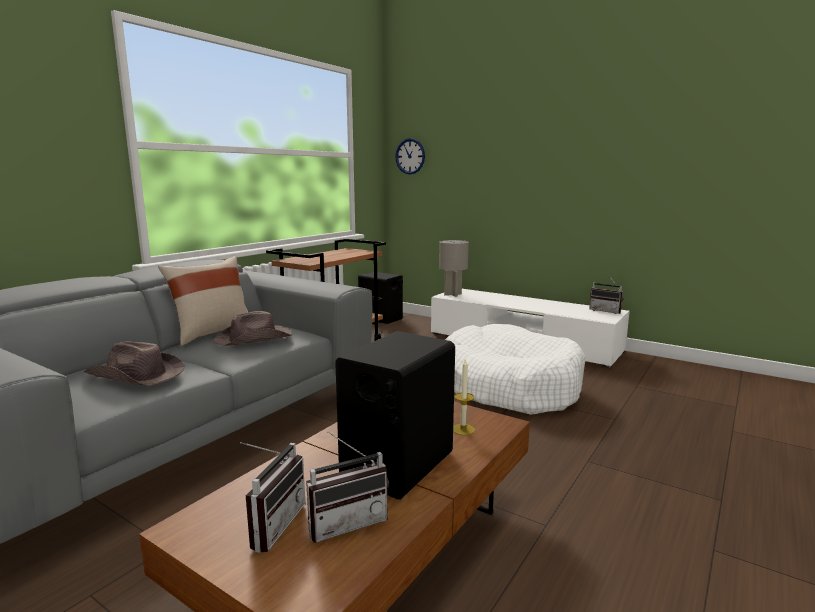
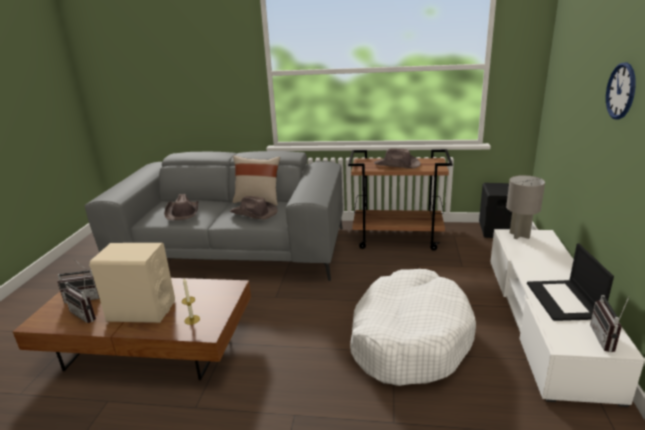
camera: 65 degrees right, 10 degrees up
black speaker [335,331,455,499] -> beige speaker [89,243,175,323]
wall clock [395,138,425,174] -> wall clock moved to [606,62,636,120]
none -> brown hat [374,149,421,169]
none -> laptop [527,244,614,321]

